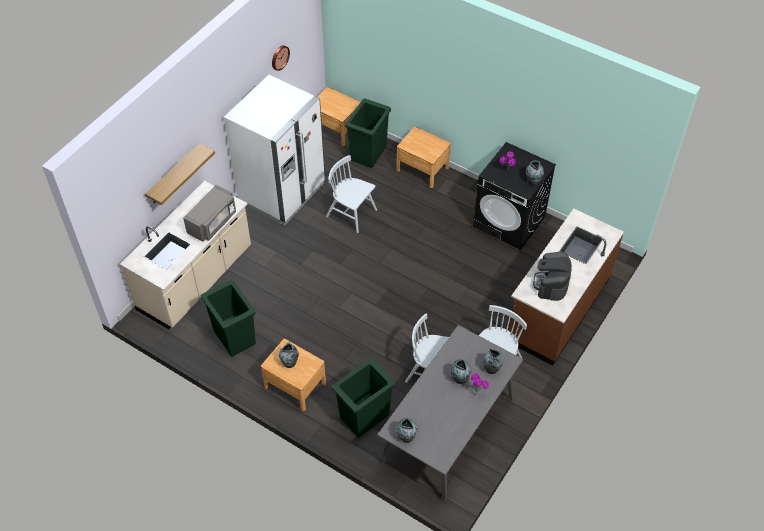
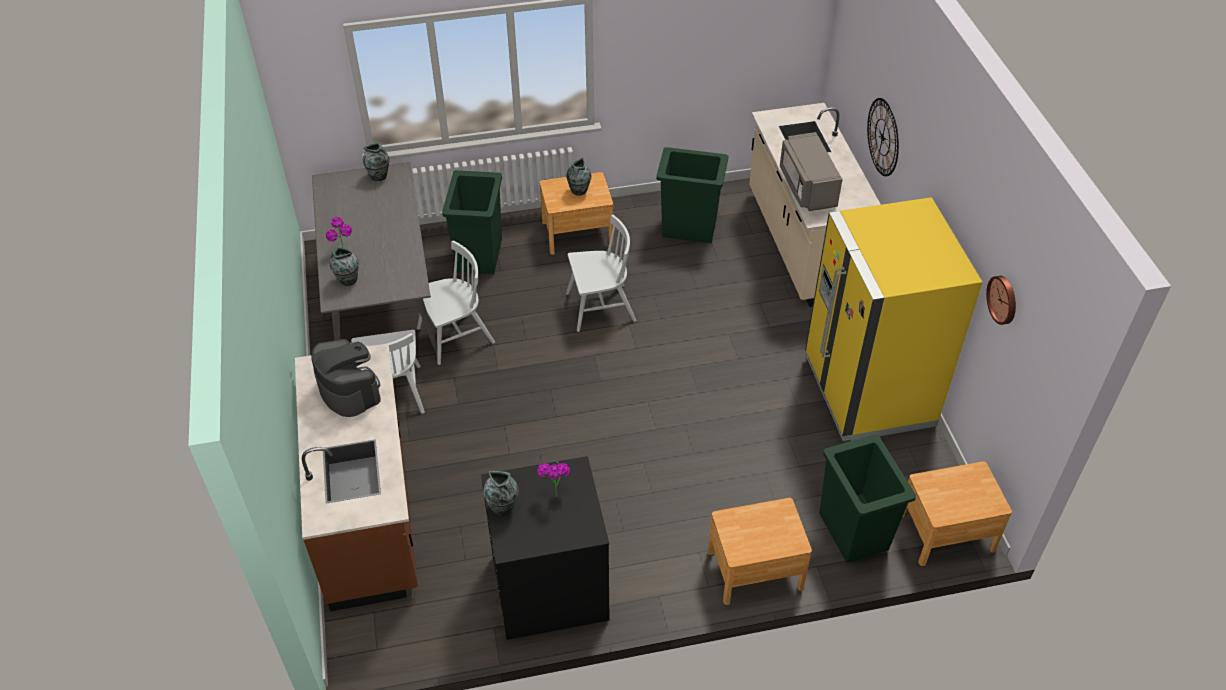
camera: 135 degrees right, 5 degrees down
shelf [145,143,215,205] -> wall clock [867,98,899,176]
white fridge [224,75,325,225] -> yellow fridge [805,197,983,441]
white chair [326,155,377,233] -> white chair moved to [566,215,636,332]
vase [451,359,471,384] -> none

